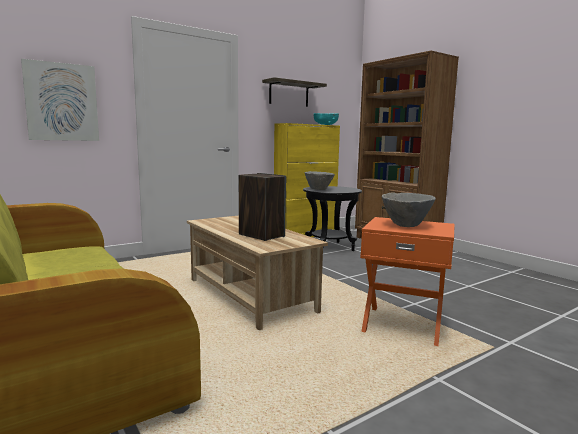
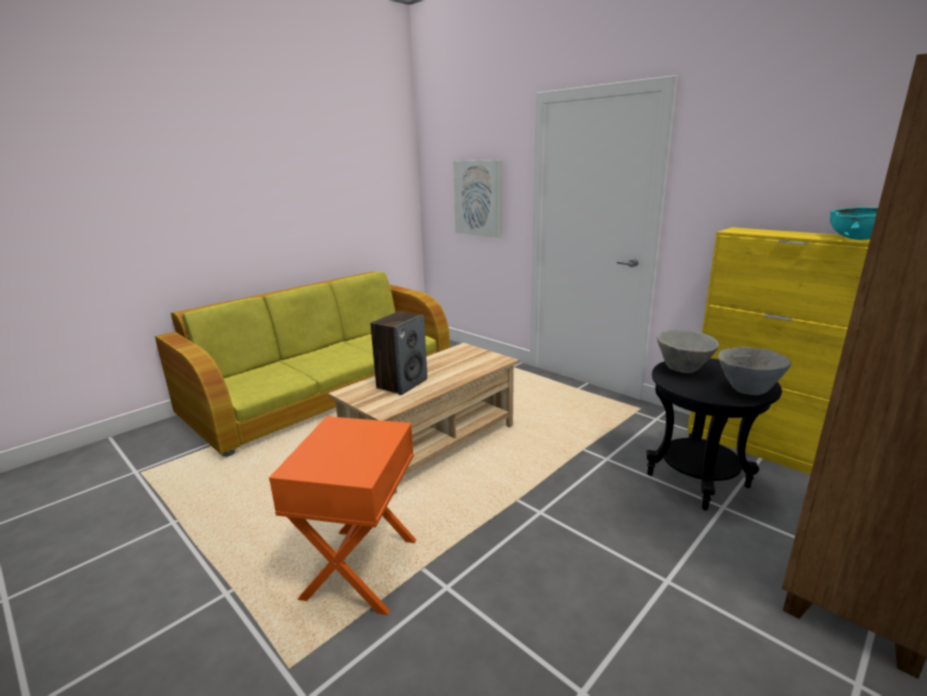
camera: 80 degrees right, 10 degrees up
shelf [262,77,327,107] -> none
grey bowl [381,192,436,227] -> grey bowl moved to [718,346,791,395]

